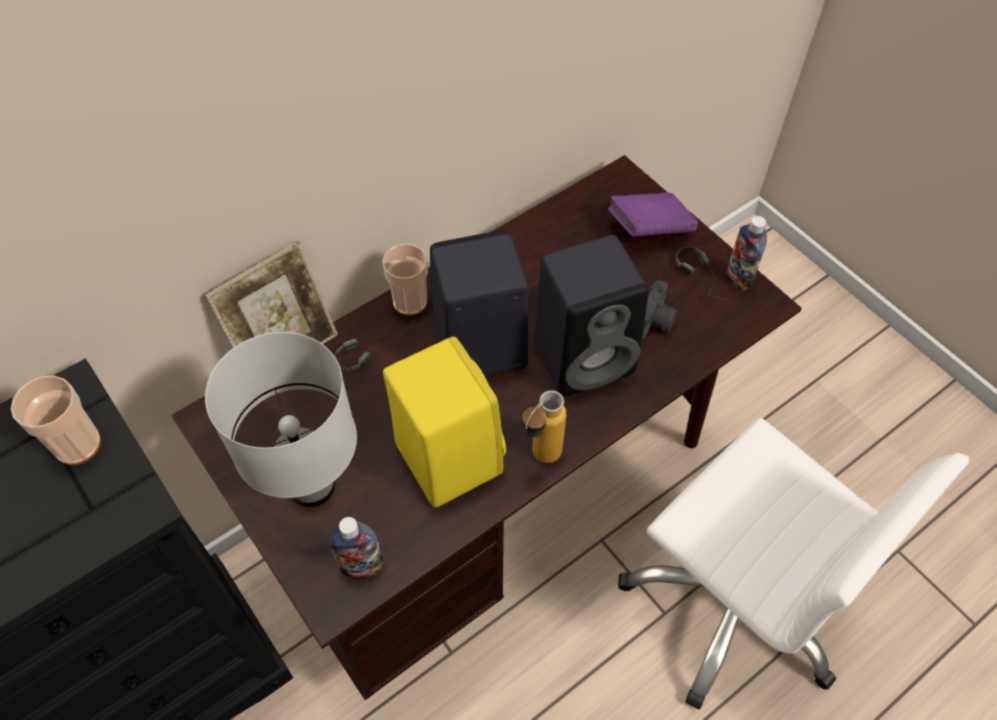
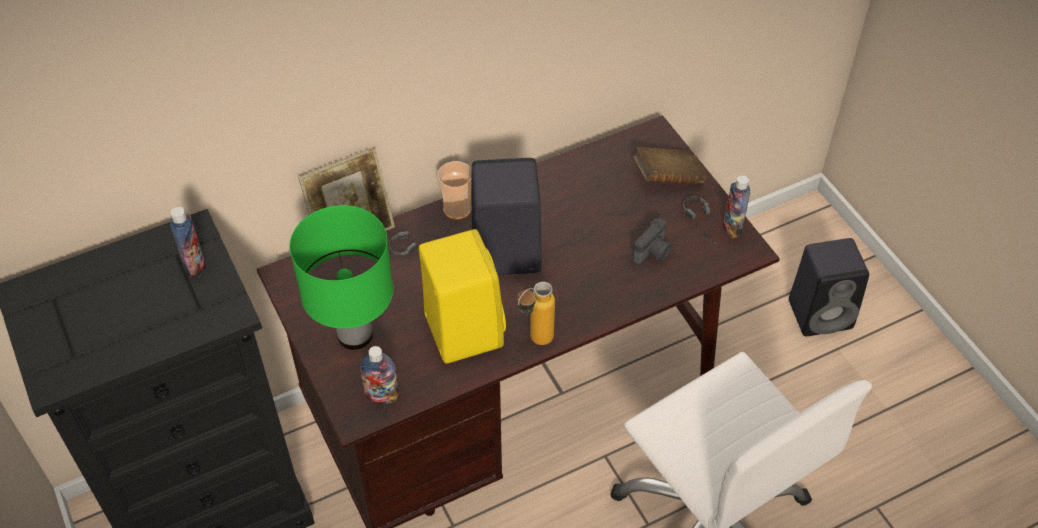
camera: 10 degrees right, 5 degrees down
cup [11,376,101,465] -> bottle [170,207,205,278]
white table lamp [205,332,357,507] -> green table lamp [289,205,394,350]
black speaker [534,235,648,397] -> black speaker moved to [789,238,869,336]
purple book [608,192,698,237] -> brown book [634,147,707,185]

